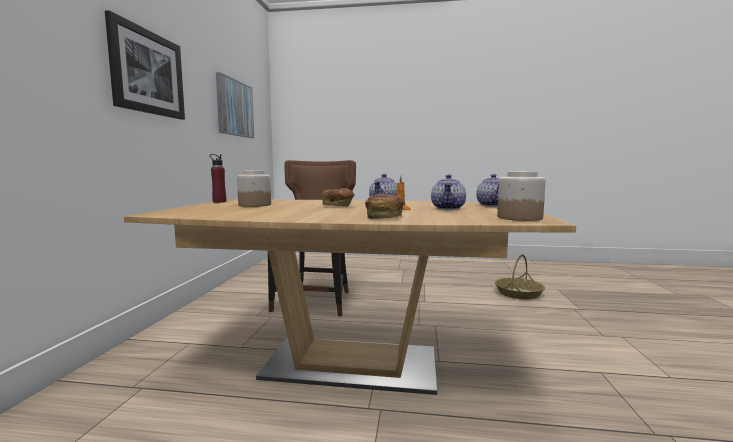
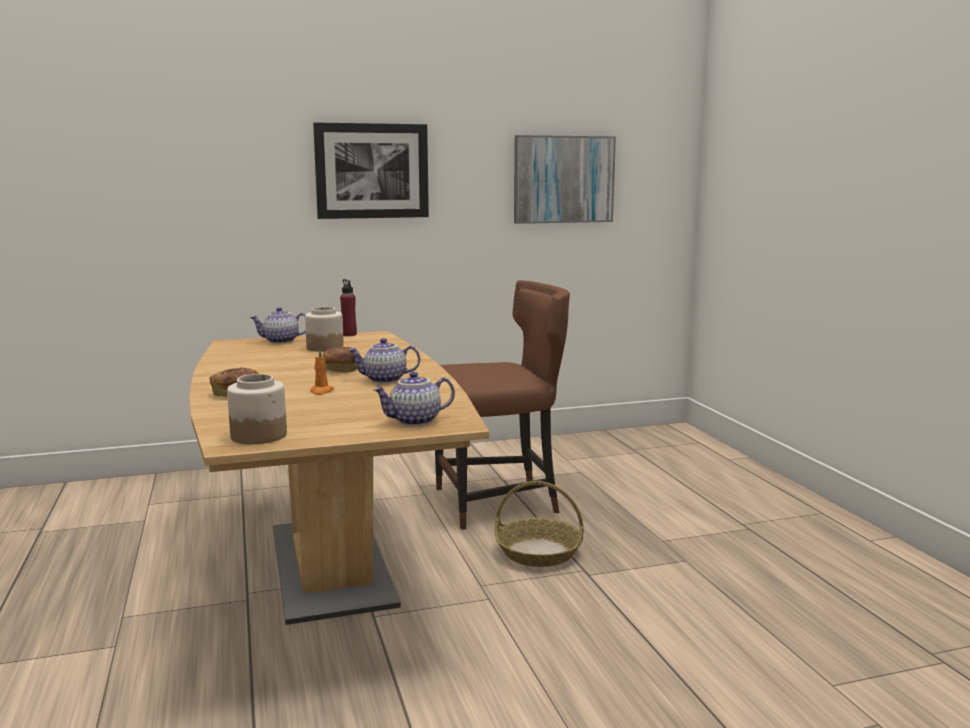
camera: 65 degrees right, 5 degrees up
teapot [431,175,466,210] -> teapot moved to [250,307,306,344]
basket [495,254,545,300] -> basket moved to [495,481,584,567]

